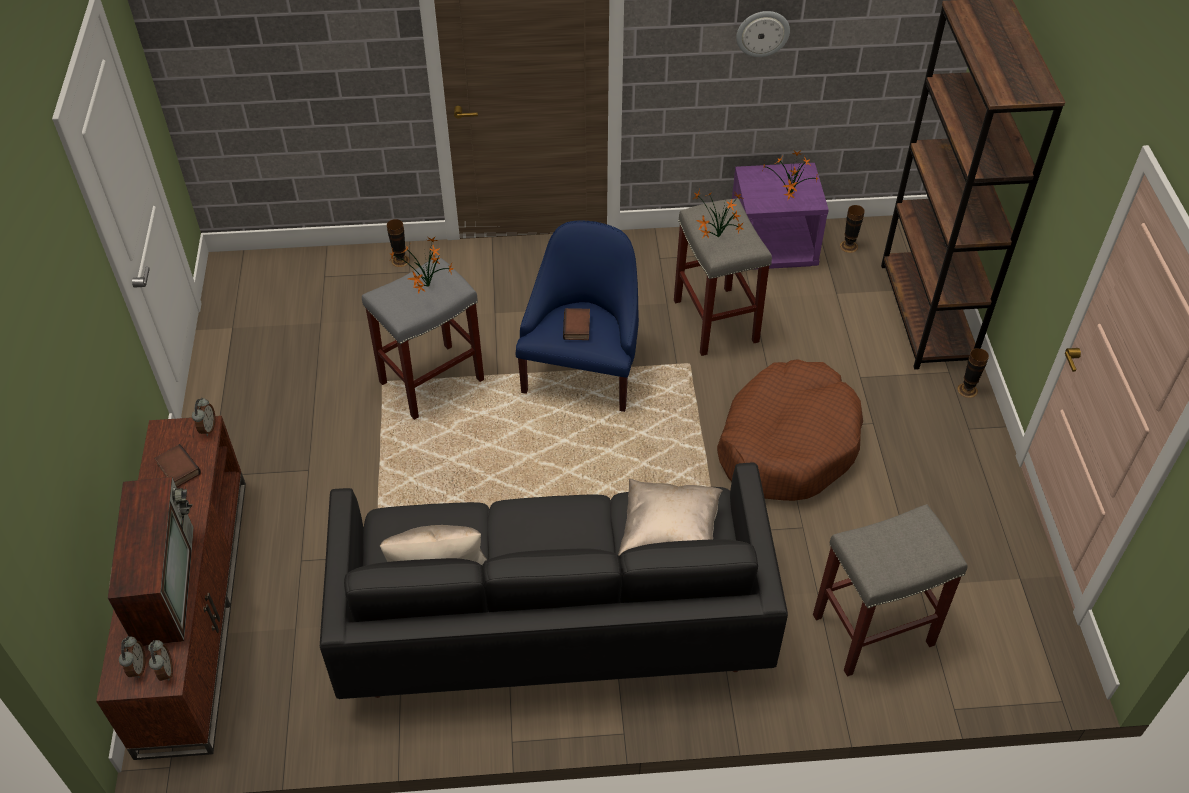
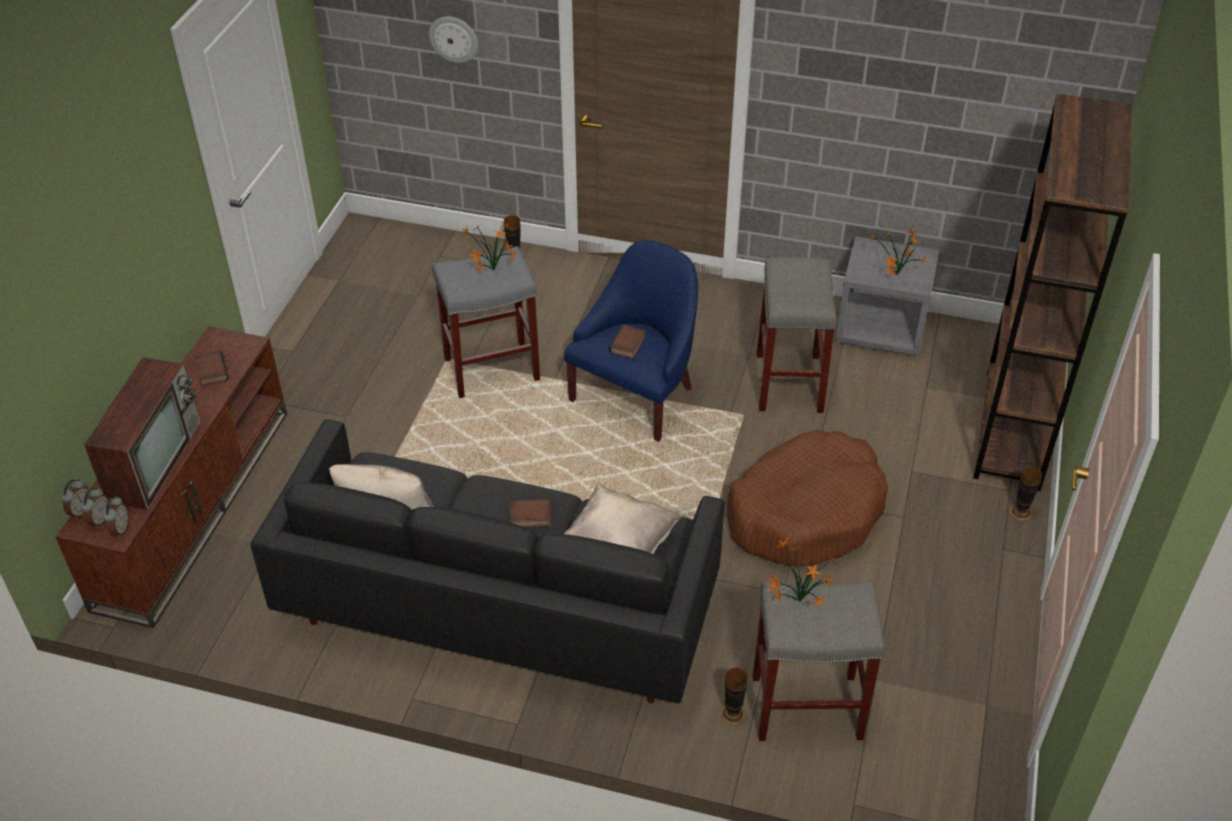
camera: 20 degrees right, 5 degrees down
alarm clock [192,398,215,436] -> alarm clock moved to [61,479,90,519]
potted plant [693,189,743,239] -> potted plant moved to [768,538,838,609]
purple nightstand [732,163,829,270] -> grey nightstand [835,236,939,356]
wall clock [736,11,790,57] -> wall clock moved to [429,17,478,63]
vase [840,205,865,253] -> vase moved to [721,668,748,725]
none -> book [510,498,551,527]

